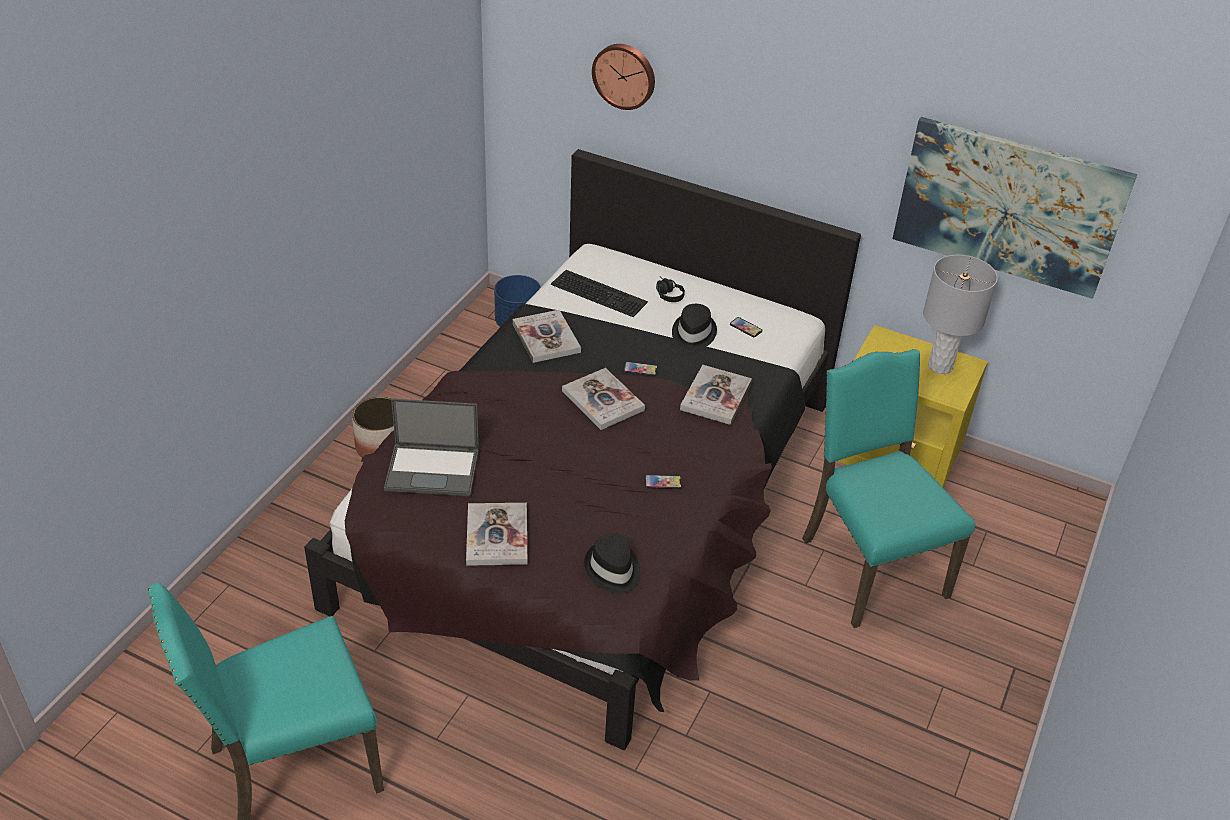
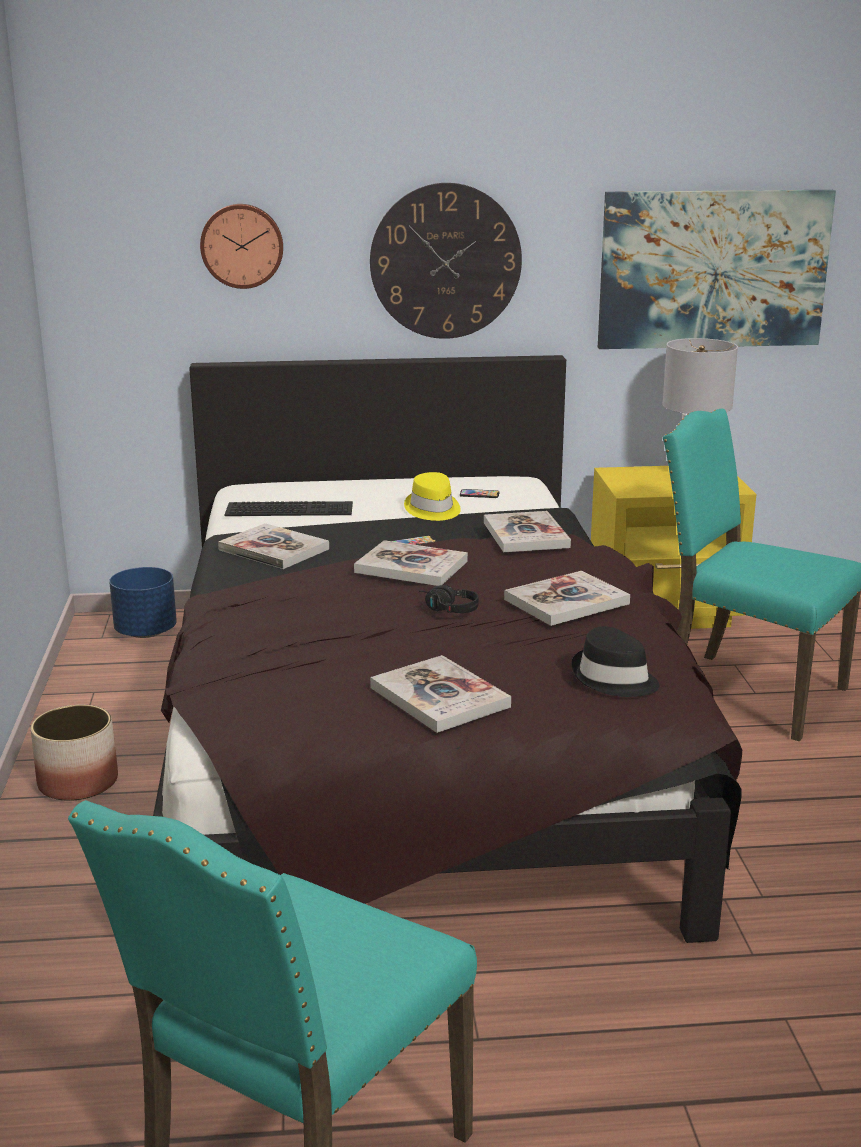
camera: 30 degrees left, 20 degrees down
laptop [384,398,479,496] -> none
phone [645,475,682,489] -> book [504,571,630,626]
black headphones [656,276,685,302] -> black headphones moved to [419,585,479,613]
black hat [672,304,717,350] -> yellow hat [404,472,461,521]
none -> wall clock [370,183,522,339]

